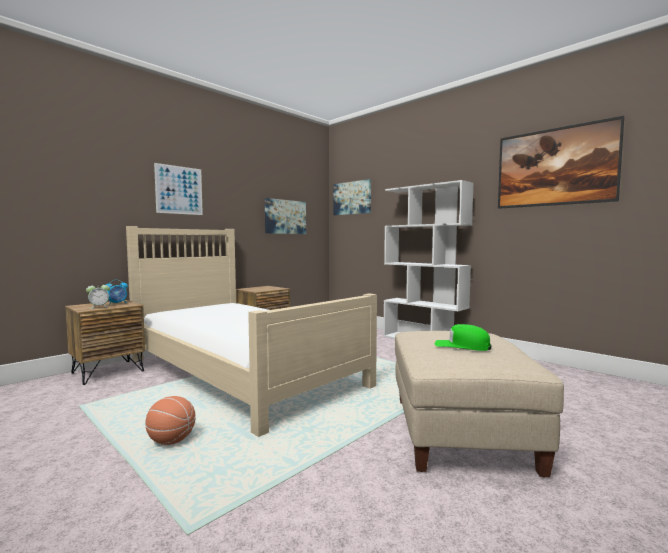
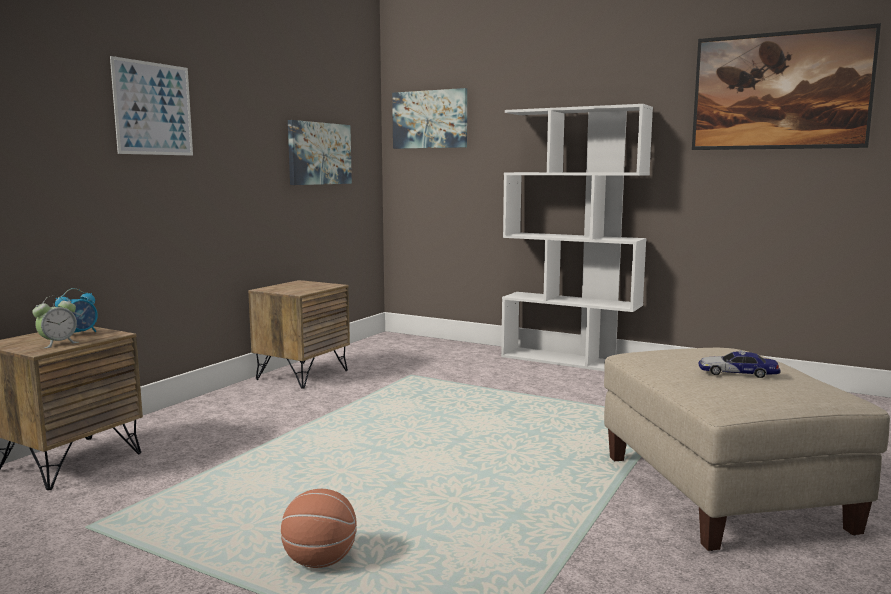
camera: 15 degrees left, 5 degrees up
beige bed [126,226,377,437] -> none
green cap [435,324,491,351] -> toy car [698,350,781,378]

